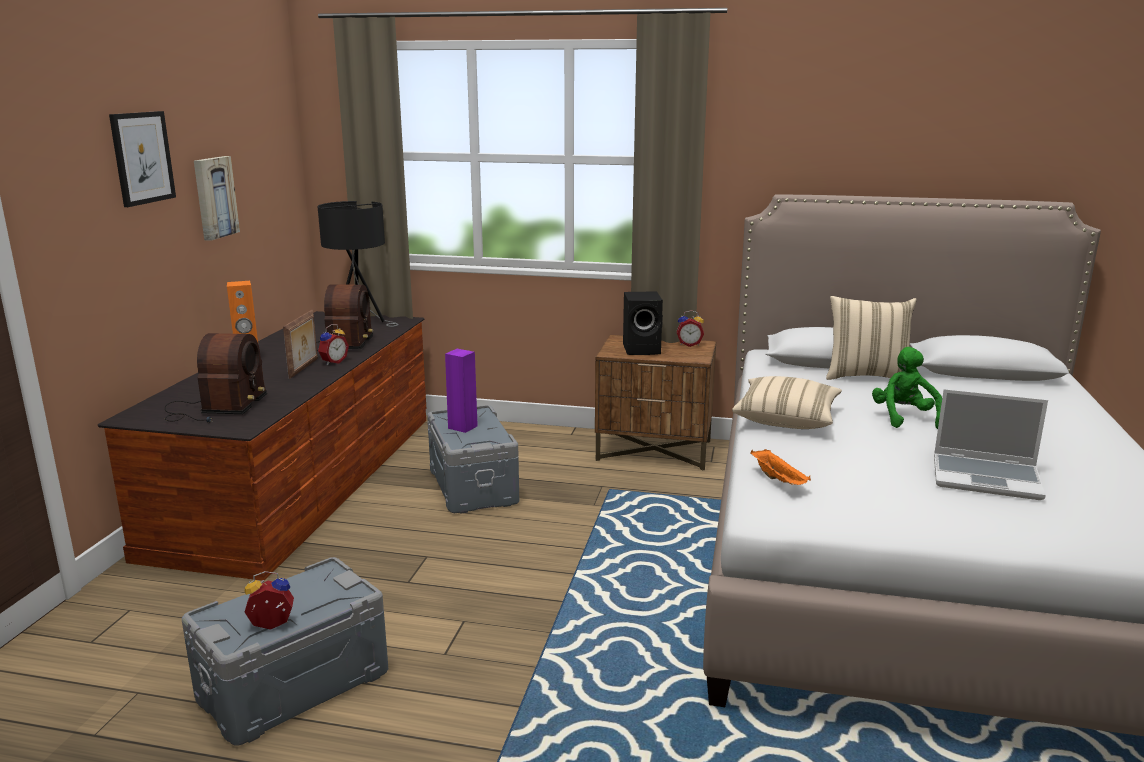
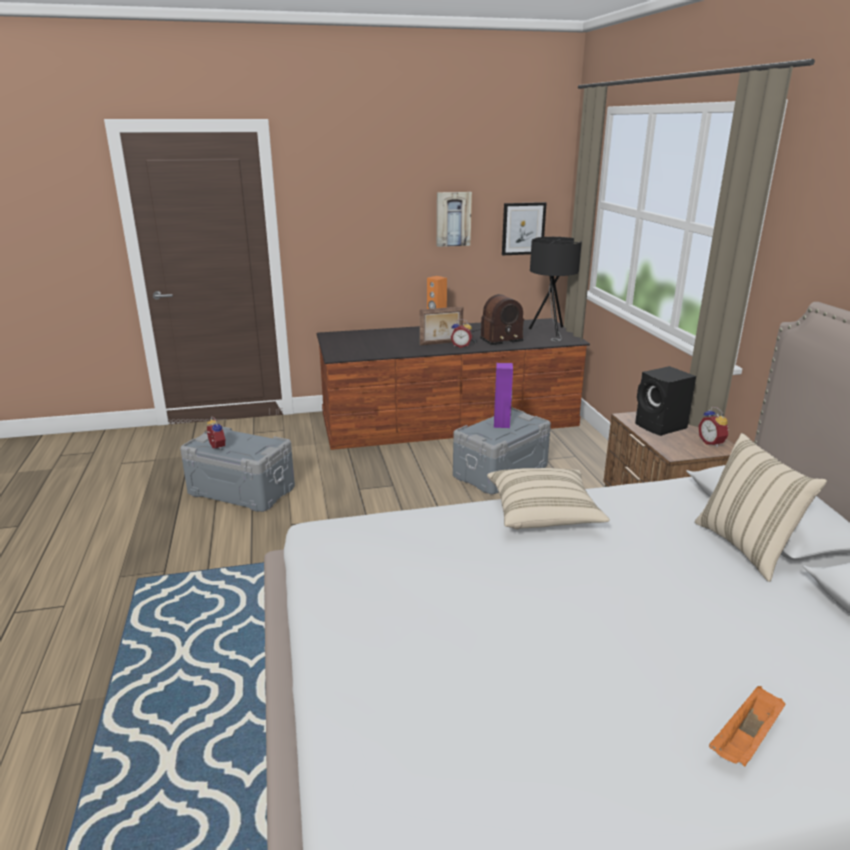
camera: 65 degrees right, 5 degrees up
picture [109,111,176,207] -> picture moved to [502,202,547,255]
radio [165,333,267,422] -> none
orange tray [751,449,811,485] -> orange tray moved to [709,686,786,766]
green plush toy [872,347,942,429] -> none
laptop [934,389,1048,500] -> none

